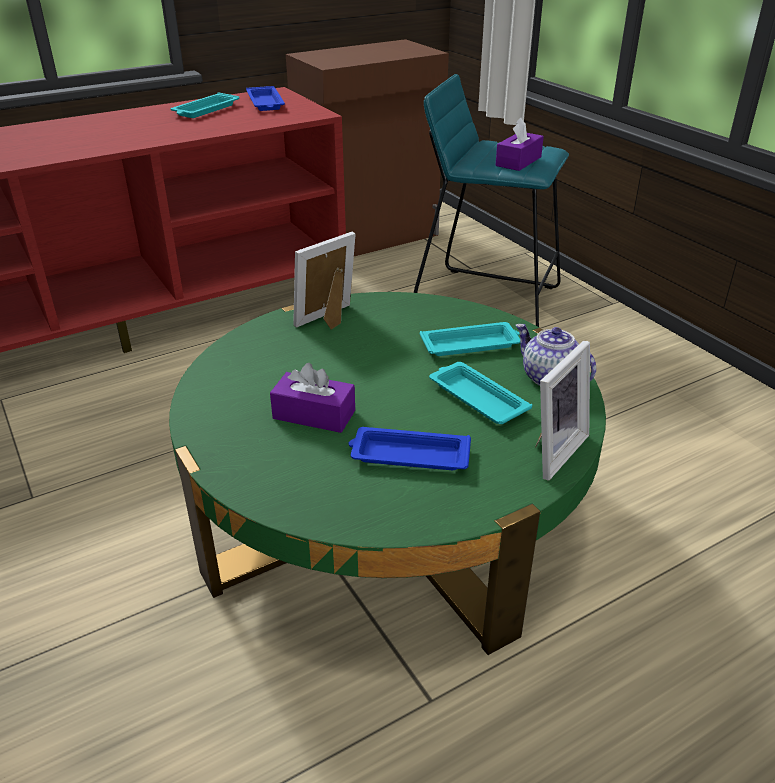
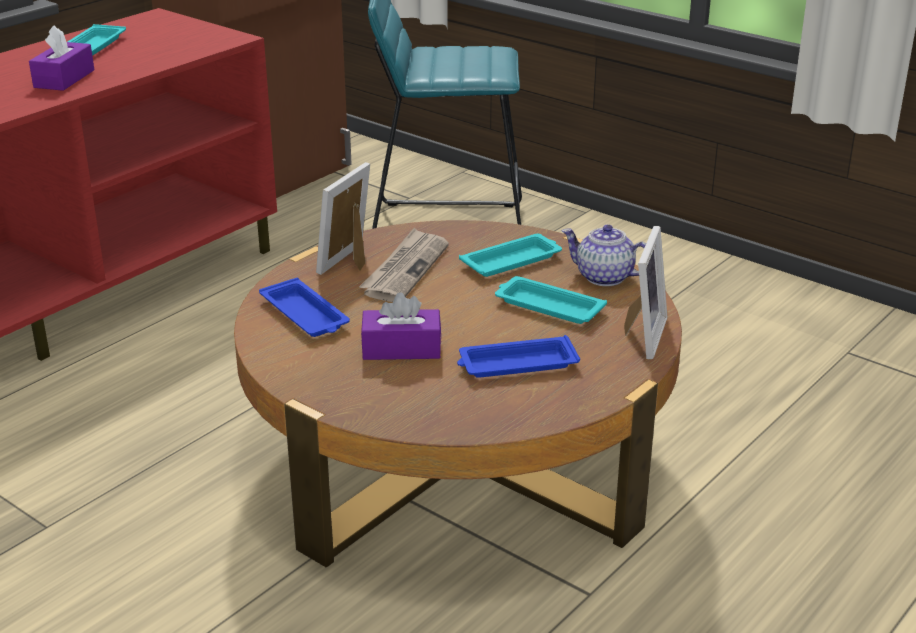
camera: 20 degrees left, 5 degrees down
green coffee table [169,292,606,655] -> brown coffee table [234,220,682,568]
blue tray [246,86,285,111] -> blue tray moved to [259,278,350,337]
purple tissue box [496,118,544,171] -> purple tissue box moved to [29,25,94,91]
none -> newspaper [359,228,449,302]

